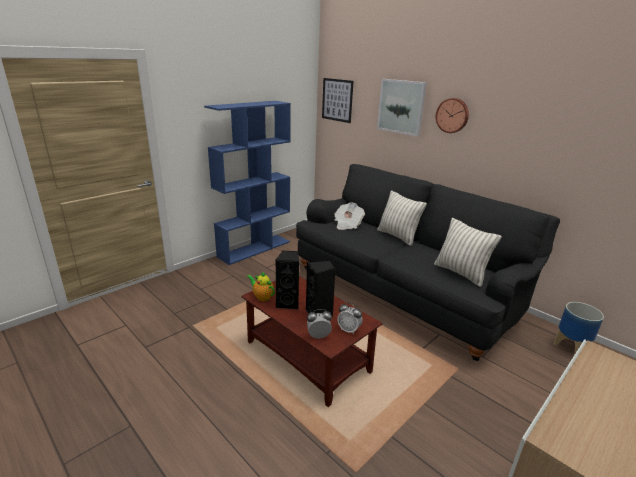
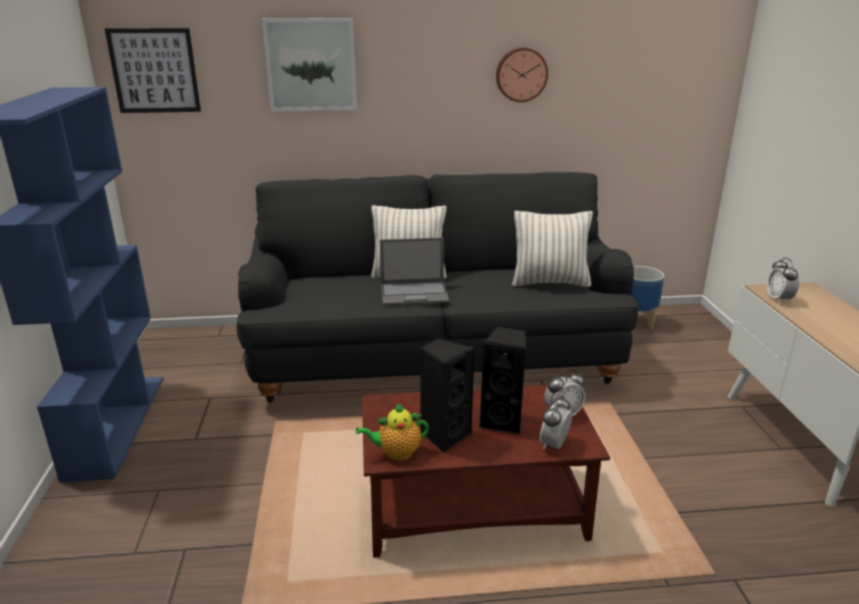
camera: 50 degrees left, 0 degrees up
newspaper [334,202,365,230] -> none
wall clock [436,98,469,133] -> wall clock moved to [496,47,548,102]
none -> laptop [380,237,449,305]
none -> alarm clock [767,258,799,303]

